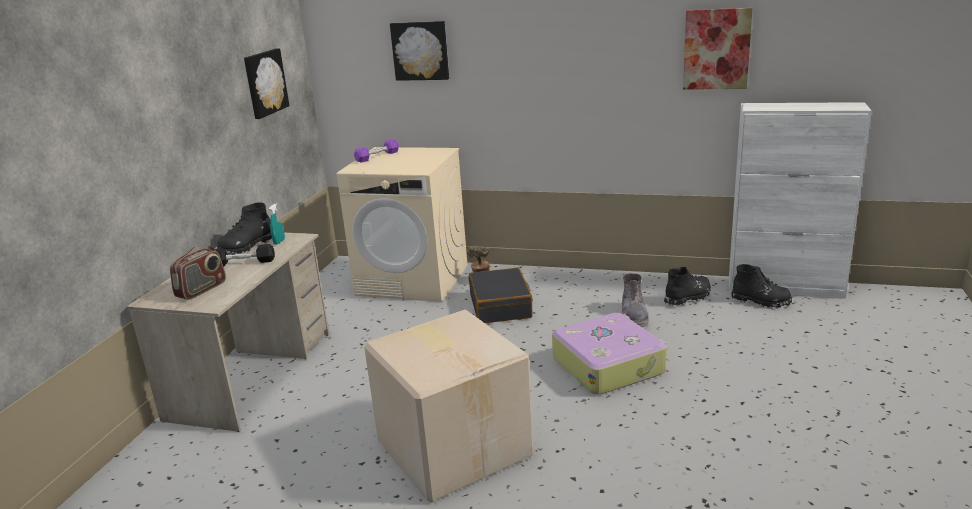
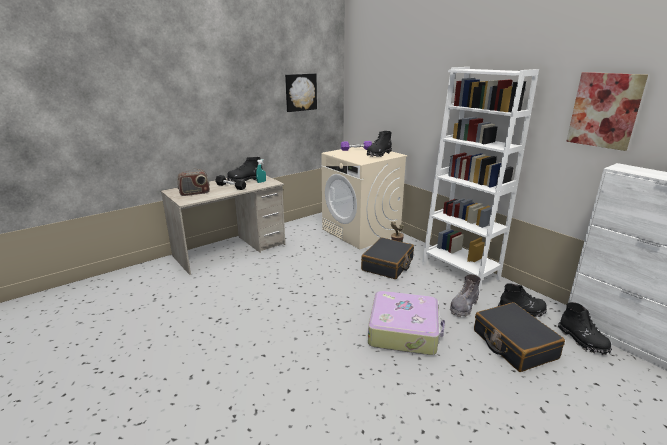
camera: 35 degrees right, 0 degrees up
cardboard box [364,310,533,502] -> none
picture [390,21,449,81] -> none
none -> black boot [367,131,392,157]
none -> white bookcase [422,67,539,291]
none -> black suitcase [474,302,565,372]

